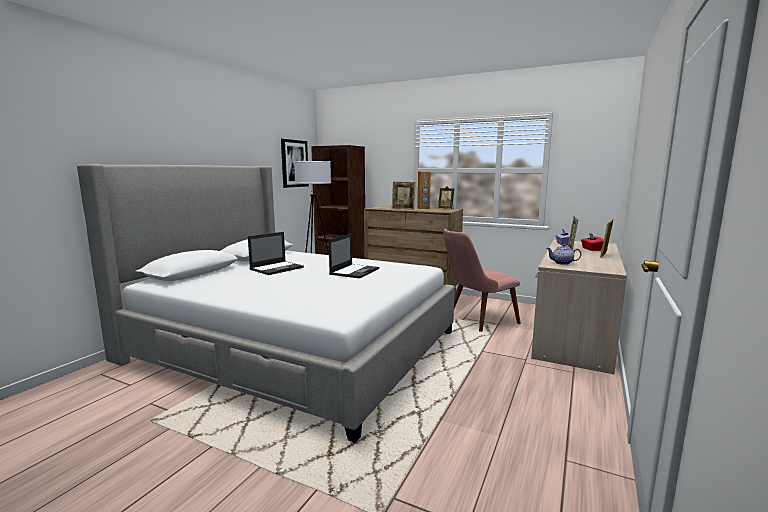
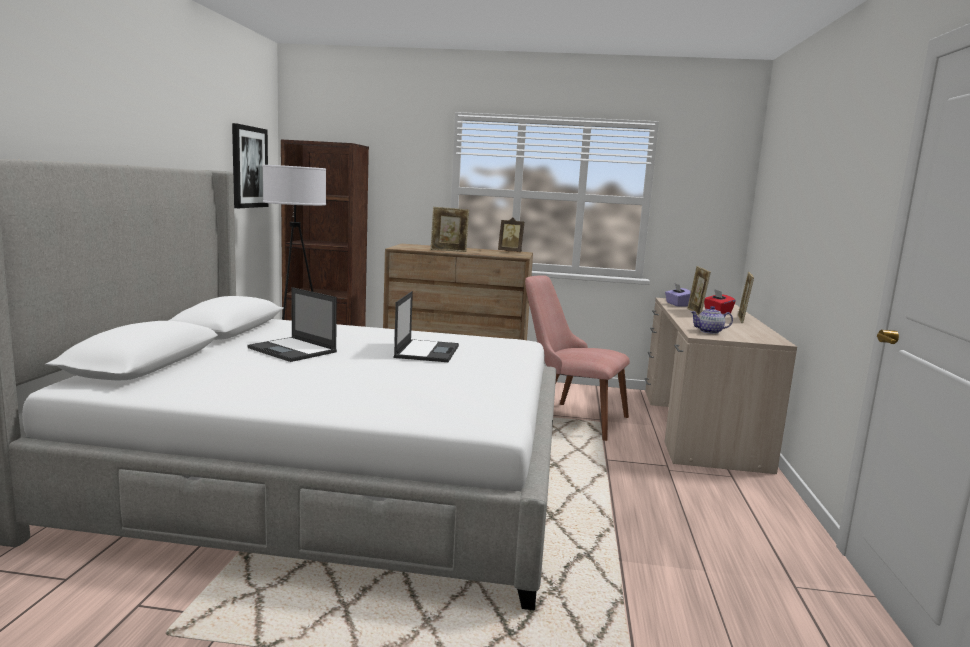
camera: 20 degrees left, 0 degrees up
laptop [248,232,304,275] -> laptop turned 105 degrees clockwise [247,287,337,362]
brown speaker [418,172,431,209] -> none
pink chair [443,229,521,332] -> pink chair turned 75 degrees clockwise [525,275,630,441]

